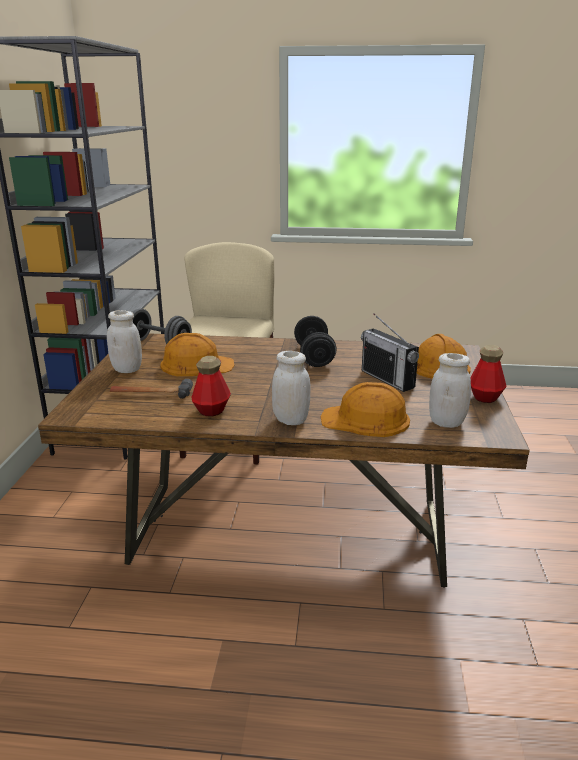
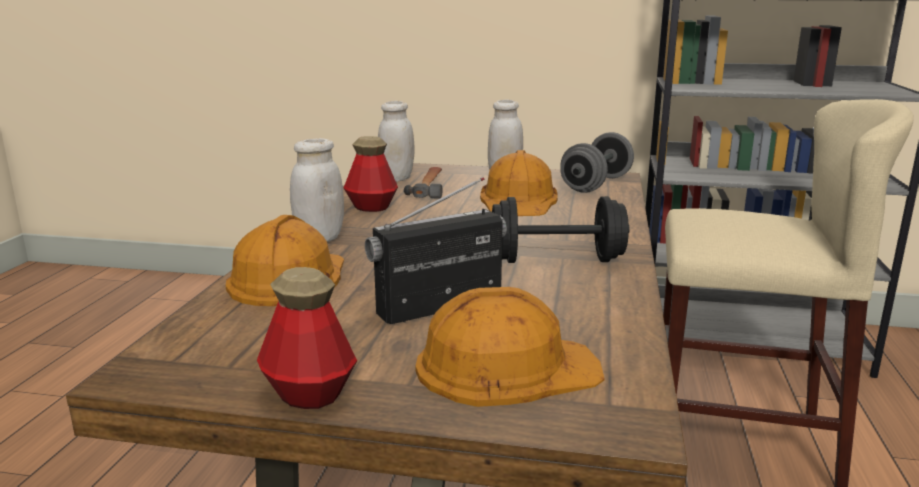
camera: 95 degrees right, 5 degrees down
white jar [429,353,471,428] -> white jar moved to [378,101,415,182]

